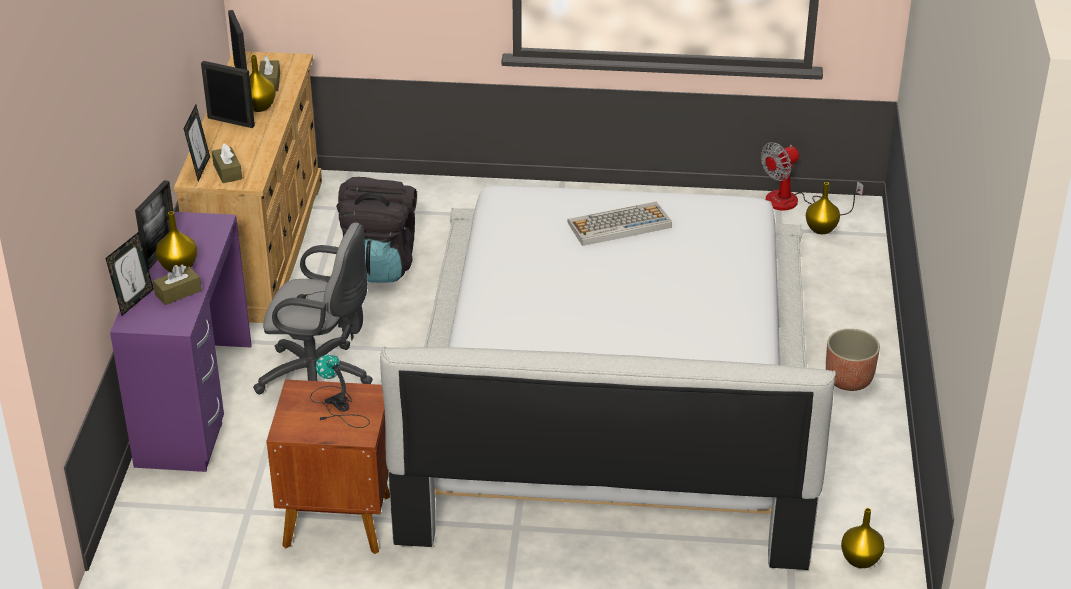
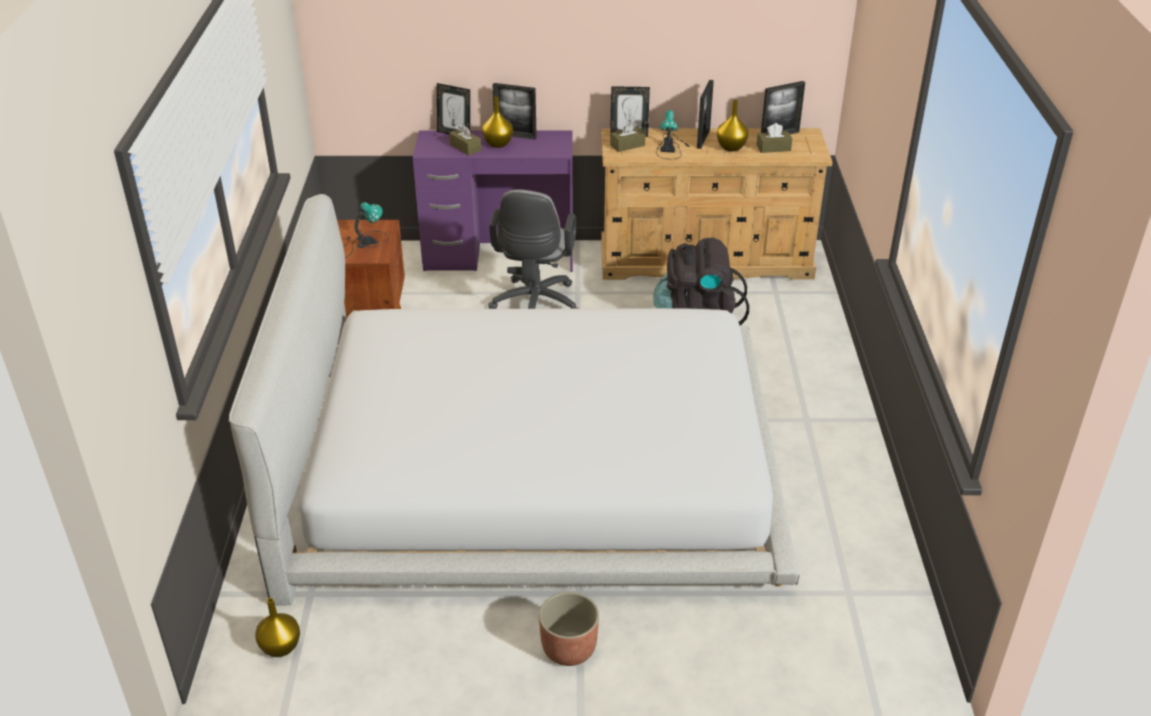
camera: 85 degrees right, 0 degrees up
keyboard [567,202,672,246] -> none
fan [760,142,864,215] -> none
yellow vase [806,182,840,234] -> none
none -> table lamp [656,110,690,160]

